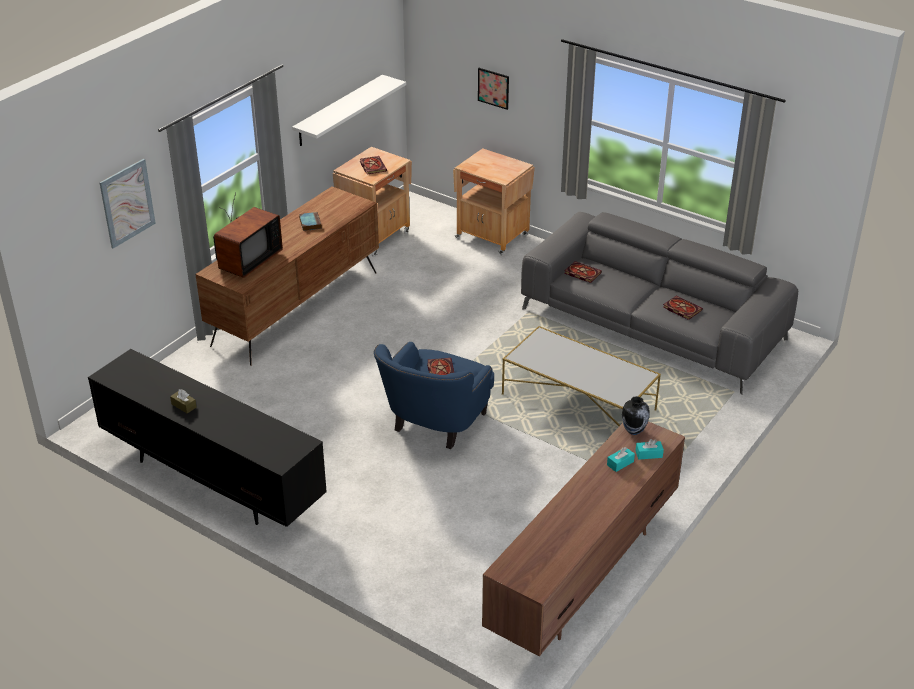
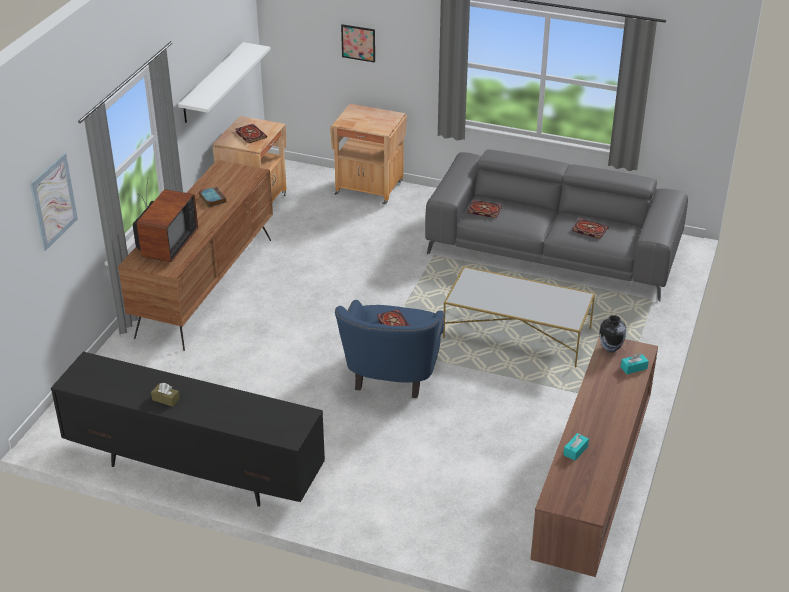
camera: 15 degrees left, 0 degrees up
turquoise tissue box [607,447,635,472] -> turquoise tissue box moved to [563,433,589,461]

